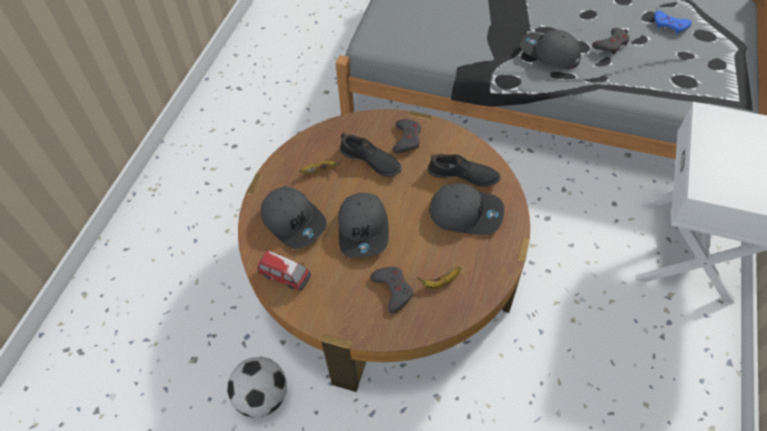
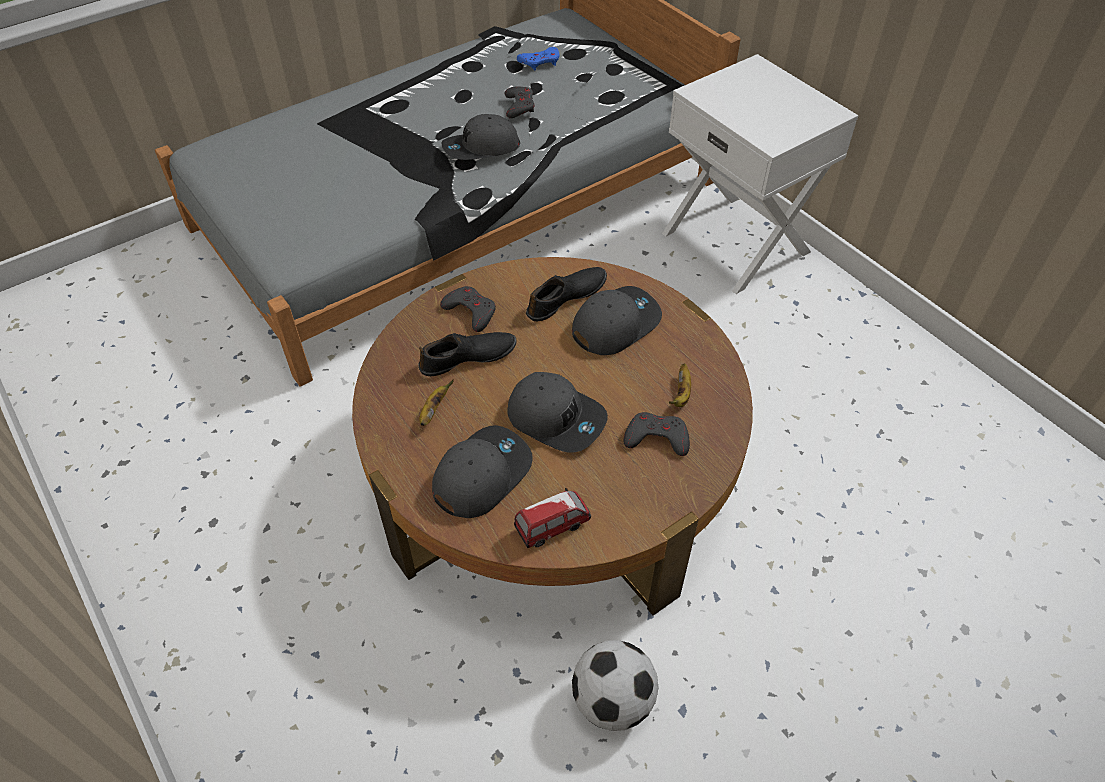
camera: 55 degrees left, 5 degrees down
grey cap [261,186,327,249] -> grey cap turned 45 degrees counterclockwise [432,425,533,518]

